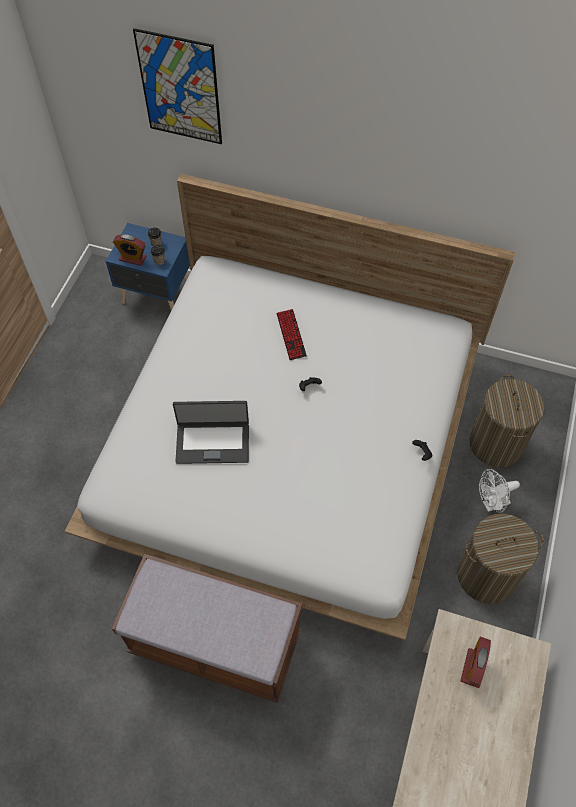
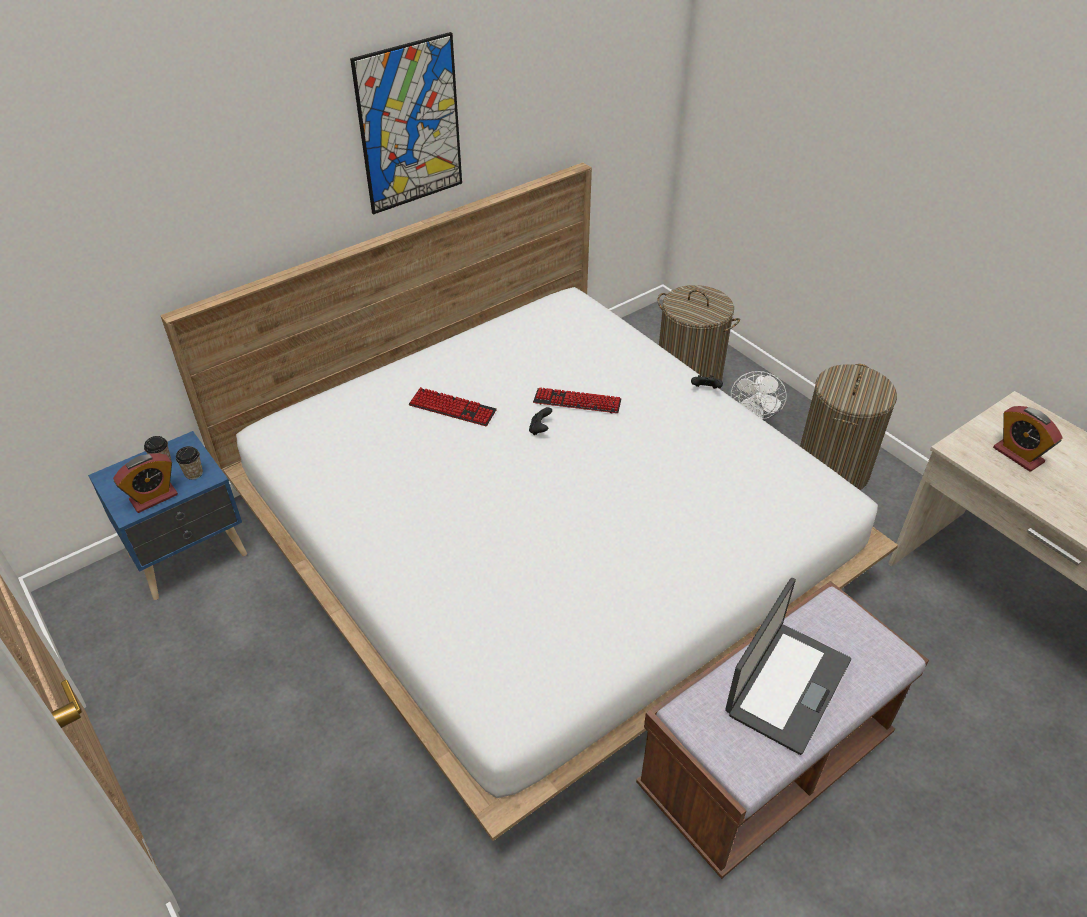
camera: 55 degrees left, 15 degrees down
picture [133,28,222,144] -> picture moved to [350,32,462,215]
laptop [173,401,249,464] -> laptop moved to [725,578,851,755]
none -> keyboard [533,387,621,414]

